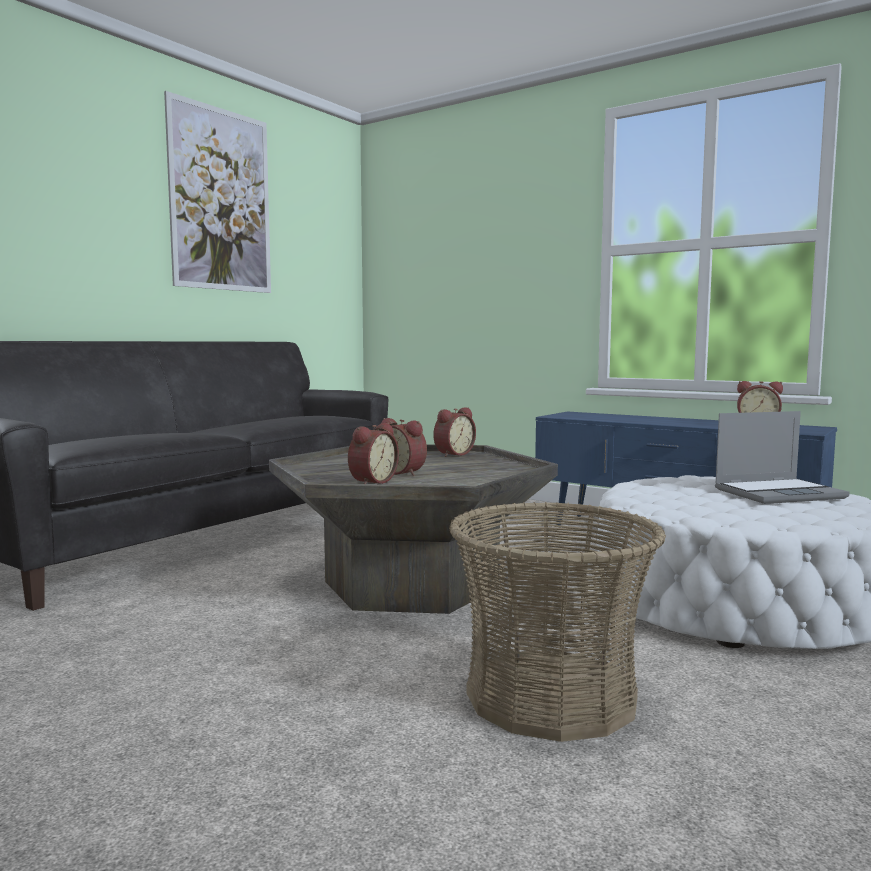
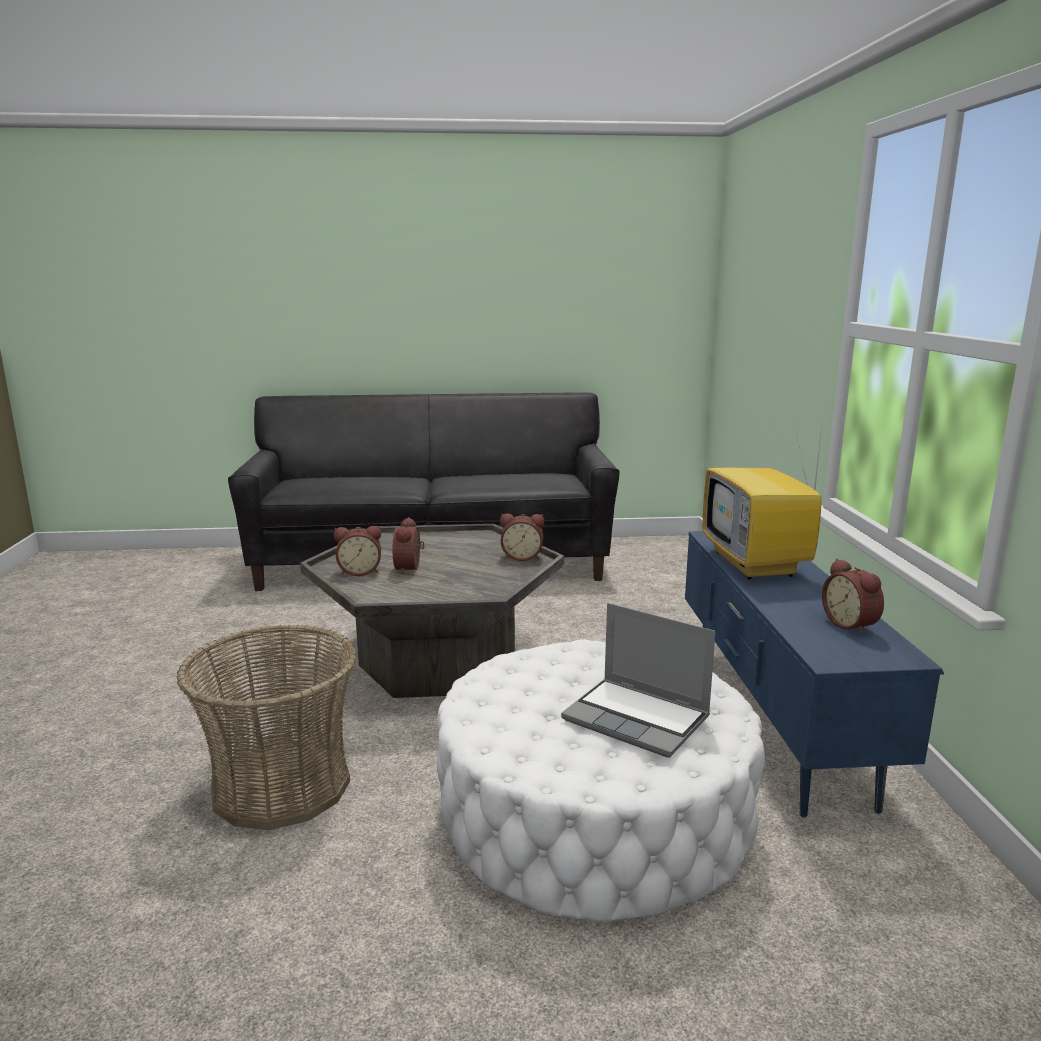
camera: 50 degrees right, 10 degrees up
picture [164,91,271,293] -> none
none -> television [703,425,822,579]

